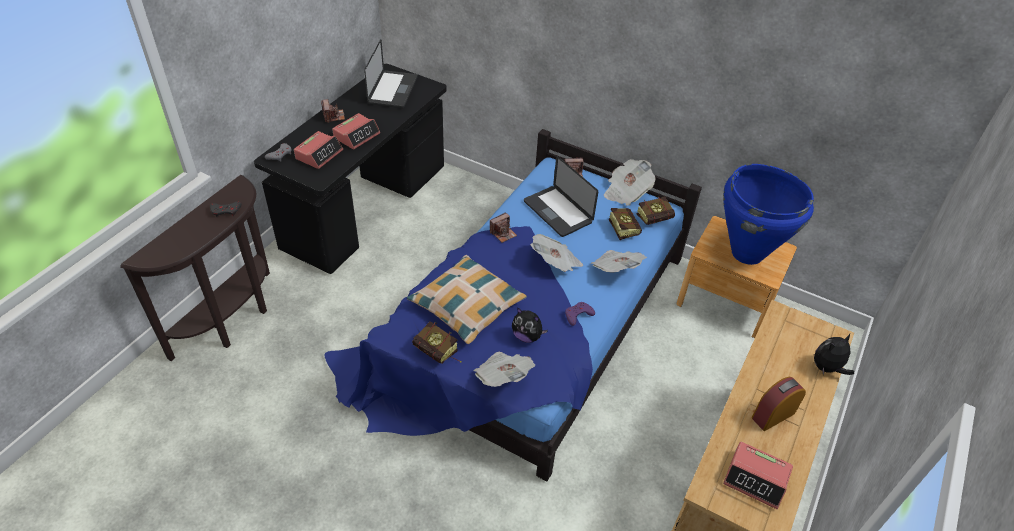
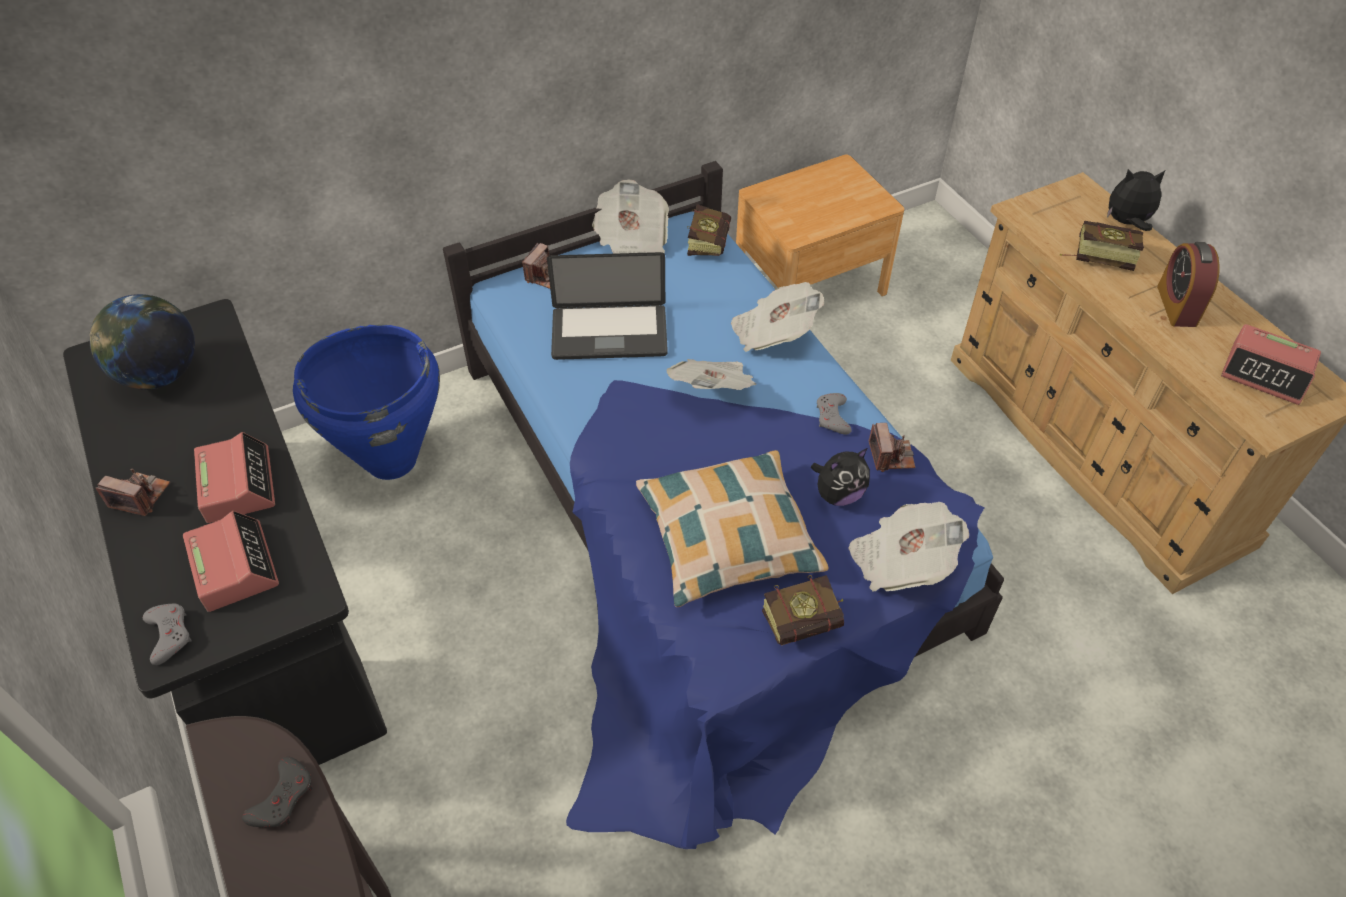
camera: 55 degrees left, 5 degrees up
laptop [364,39,418,108] -> globe [89,294,195,390]
camera [490,212,517,243] -> camera moved to [869,423,915,472]
purple game controller [565,302,595,326] -> grey game controller [817,393,852,435]
book [609,208,642,240] -> book moved to [1059,221,1144,271]
blue vase [723,164,814,265] -> blue vase moved to [293,324,440,480]
alarm clock [723,442,793,509] -> alarm clock turned 60 degrees clockwise [1221,324,1321,405]
plush toy [814,334,854,375] -> plush toy turned 90 degrees clockwise [1107,169,1165,231]

